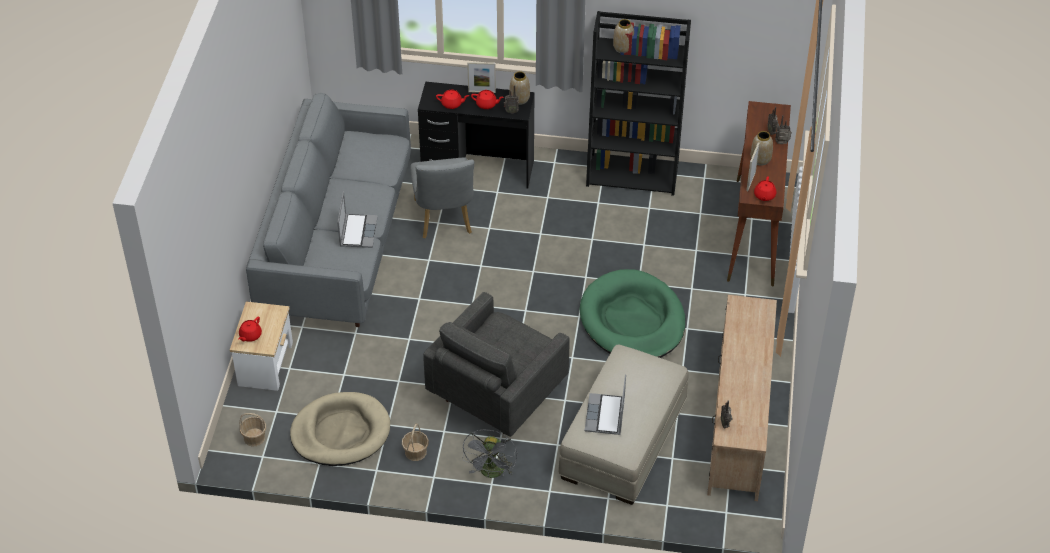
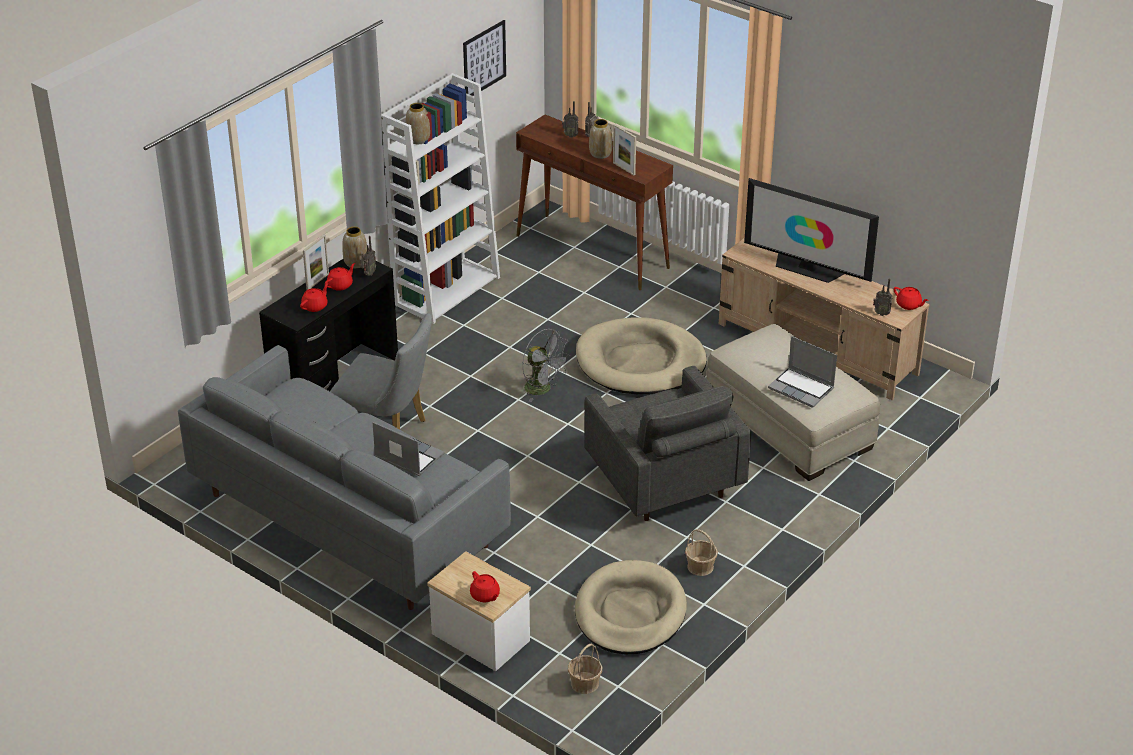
camera: 60 degrees left, 10 degrees down
grey fan [462,430,518,478] -> grey fan moved to [522,329,571,402]
green dog bed [580,269,685,358] -> beige dog bed [576,317,707,394]
black bookcase [586,11,691,196] -> white bookcase [381,73,500,324]
red teapot [754,176,776,201] -> red teapot moved to [894,287,929,310]
none -> picture [463,20,506,96]
none -> television [744,178,879,283]

